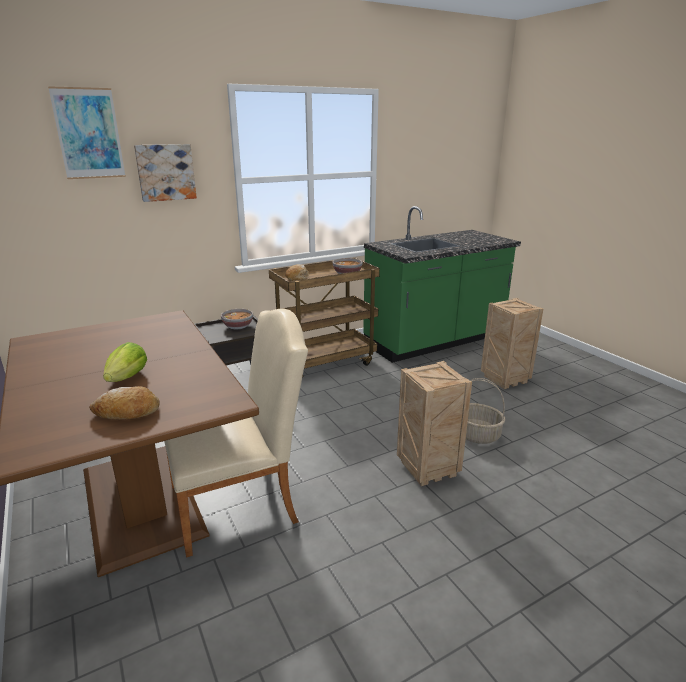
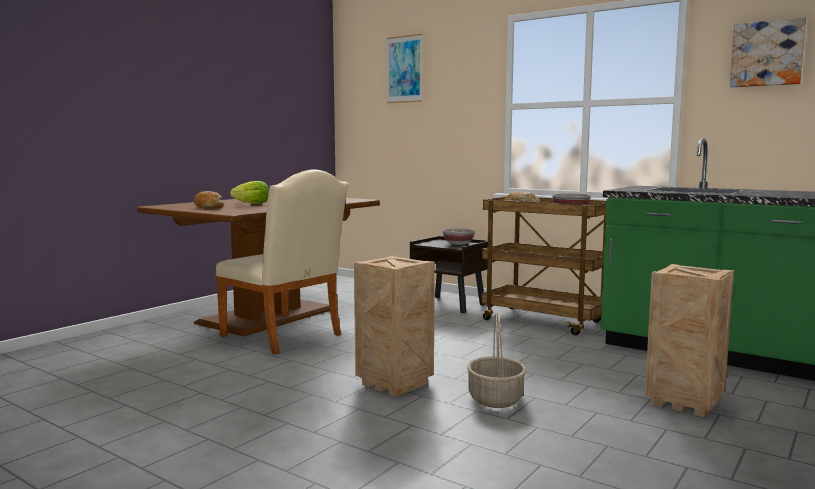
camera: 65 degrees right, 15 degrees down
picture [134,144,197,202] -> picture moved to [730,17,806,87]

